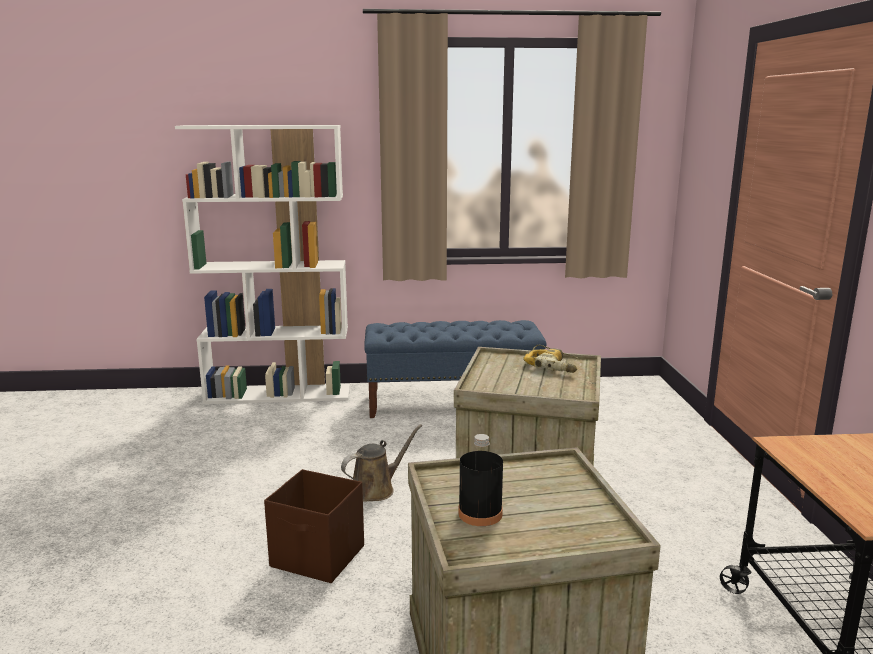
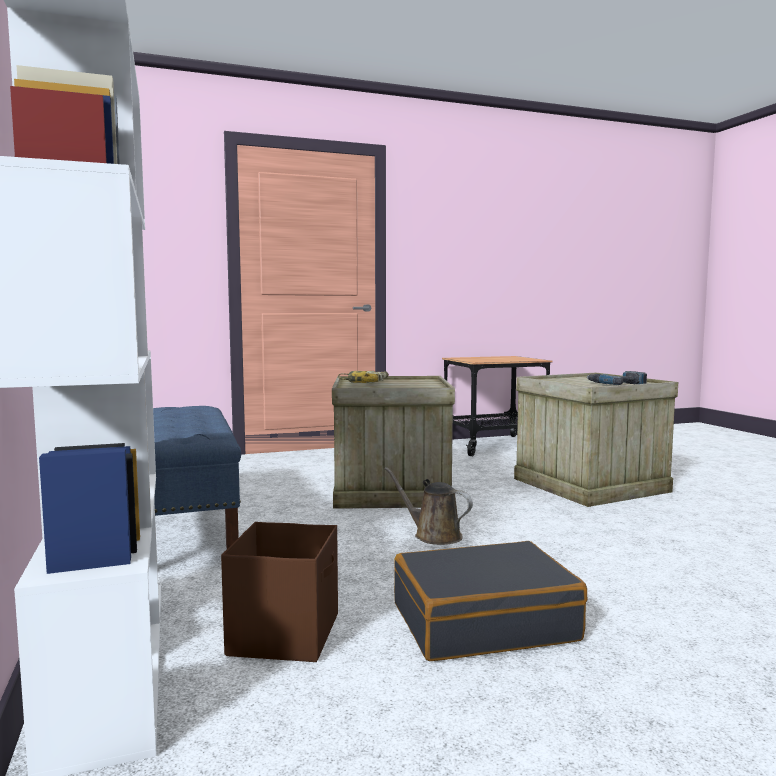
camera: 105 degrees left, 10 degrees down
brown storage box [264,469,364,583] -> brown storage box moved to [221,522,338,662]
black bottle [458,434,503,526] -> power drill [587,371,647,385]
none -> black suitcase [394,541,587,661]

